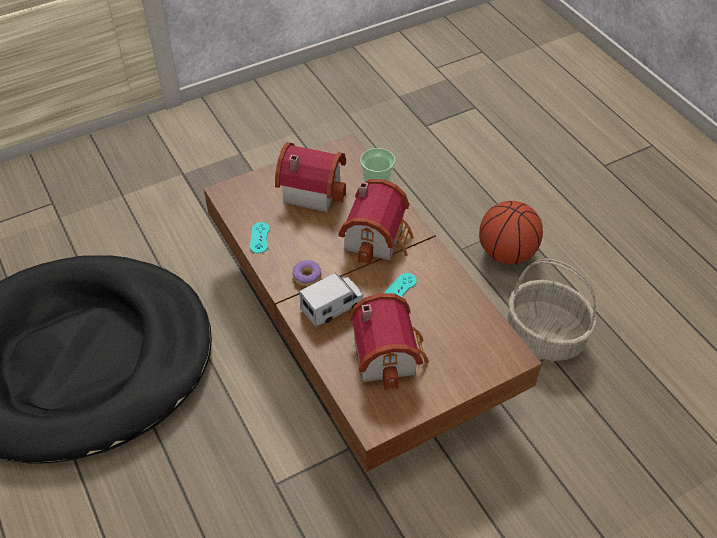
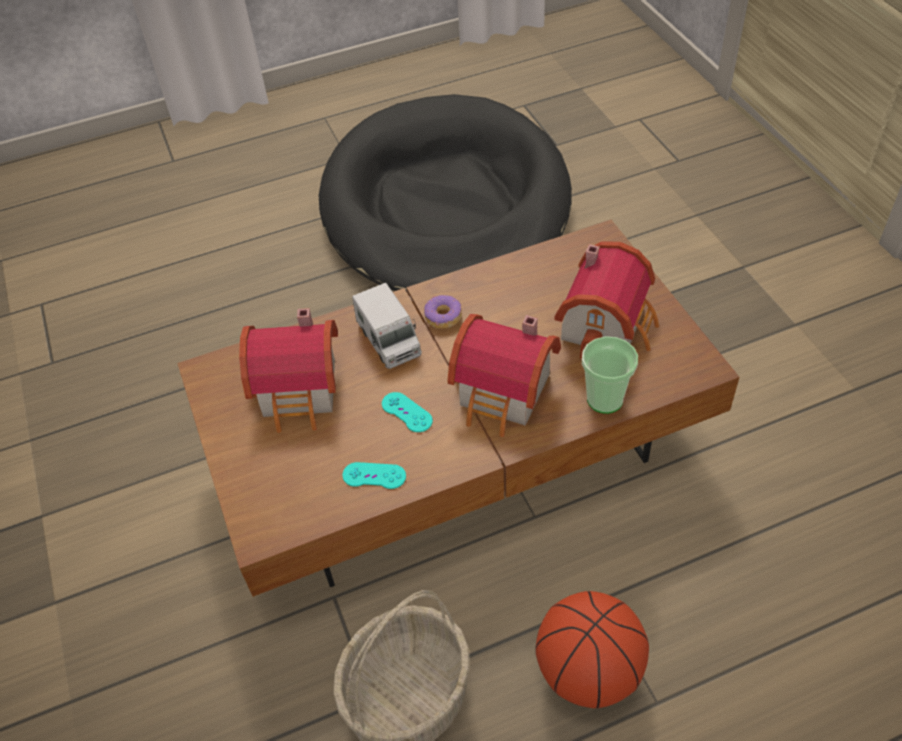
camera: 100 degrees right, 0 degrees up
turquoise game controller [250,222,270,253] -> turquoise game controller moved to [342,462,406,489]

